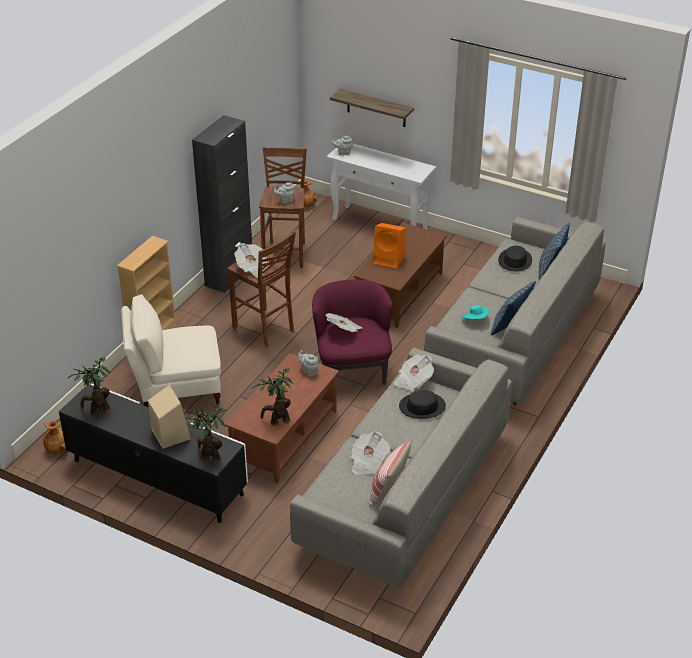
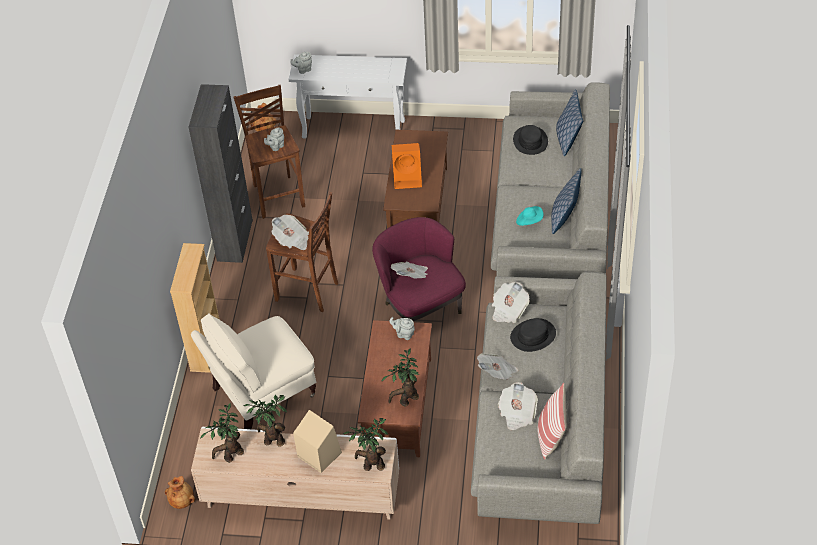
camera: 20 degrees left, 10 degrees up
black tv stand [59,383,248,523] -> beige tv stand [191,427,399,520]
shelf [330,89,414,127] -> none
none -> potted plant [244,395,287,447]
none -> newspaper [477,353,518,380]

